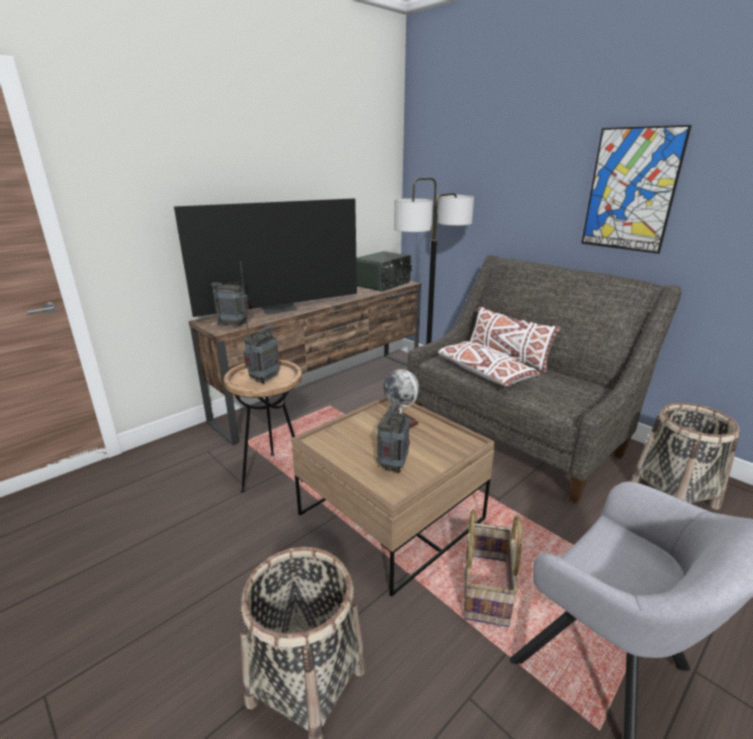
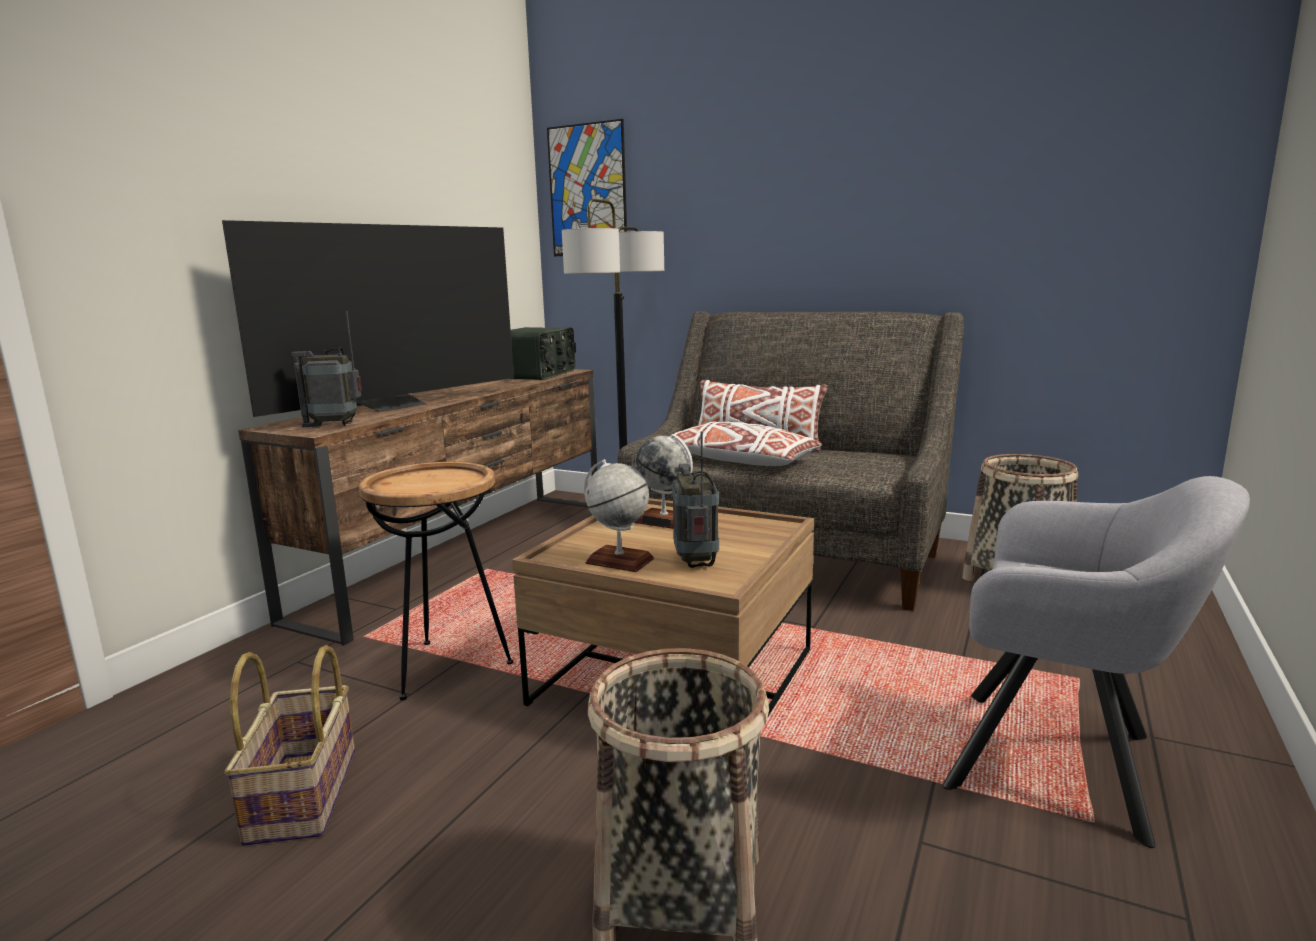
camera: 20 degrees left, 10 degrees down
radio [243,312,280,384] -> none
basket [464,509,522,627] -> basket moved to [224,645,355,846]
picture [581,125,692,254] -> picture moved to [547,119,627,256]
none -> globe [584,459,654,572]

